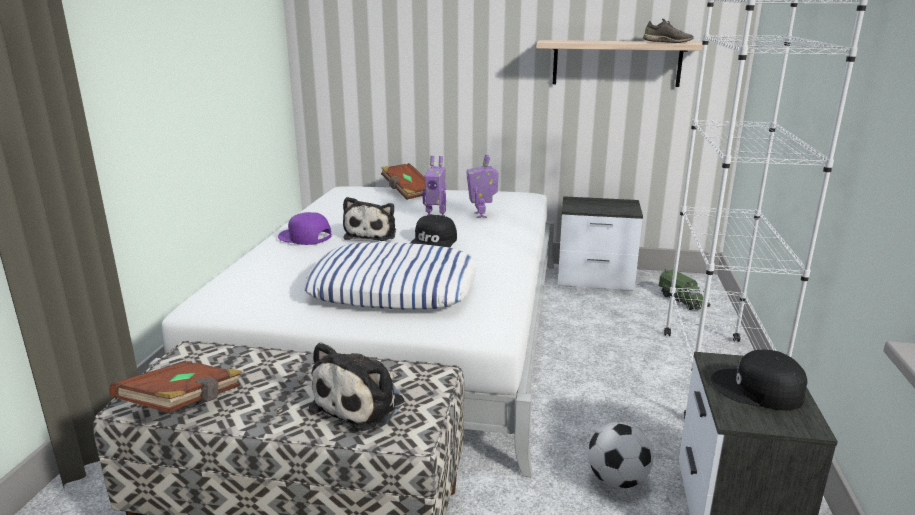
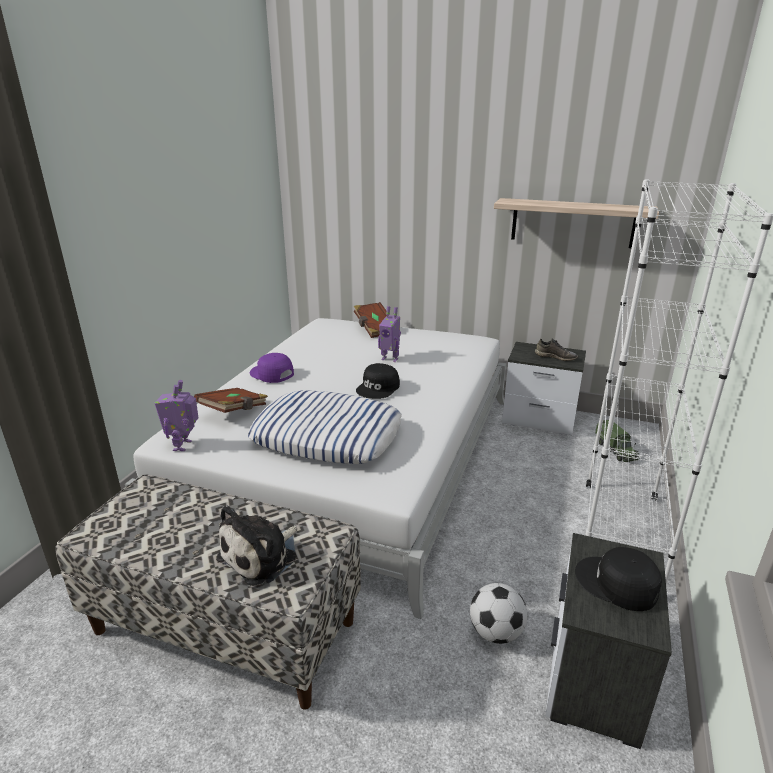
camera: 10 degrees right, 5 degrees up
brown book [109,361,242,413] -> brown book moved to [194,388,268,413]
plush toy [343,197,396,241] -> none
toy robot [466,154,499,218] -> toy robot moved to [154,380,198,451]
grey shoe [643,19,694,43] -> grey shoe moved to [535,338,578,361]

